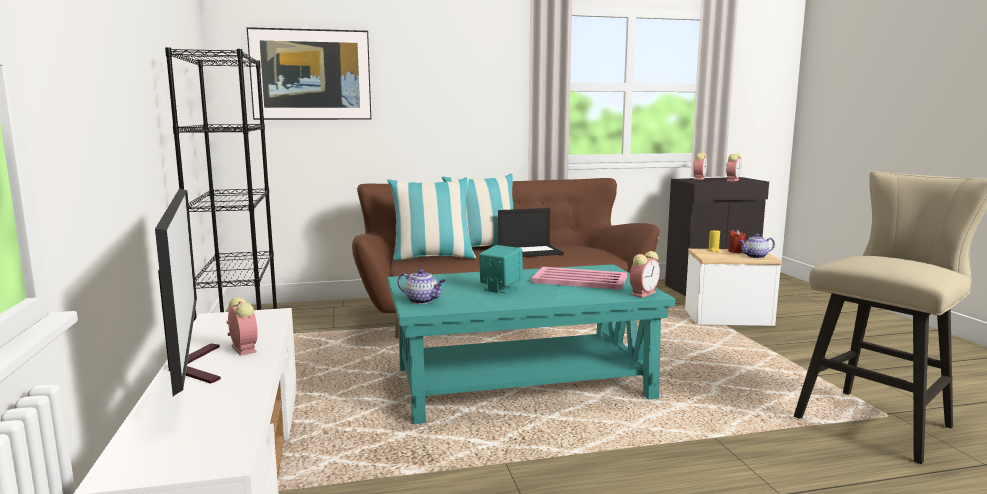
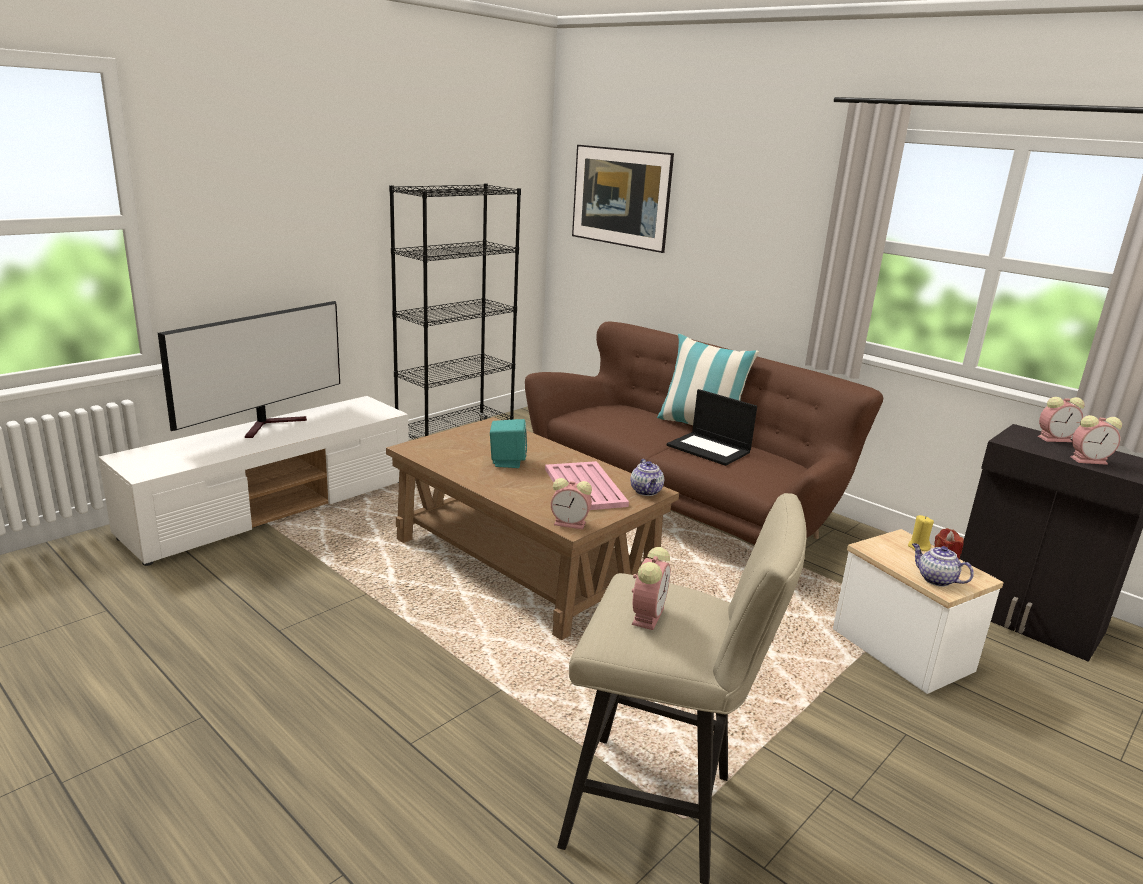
camera: 55 degrees right, 10 degrees up
alarm clock [227,297,258,356] -> alarm clock moved to [632,547,670,630]
pillow [387,177,476,261] -> none
turquoise coffee table [388,264,675,424] -> brown coffee table [386,417,679,640]
teapot [398,269,446,304] -> teapot moved to [630,459,664,496]

